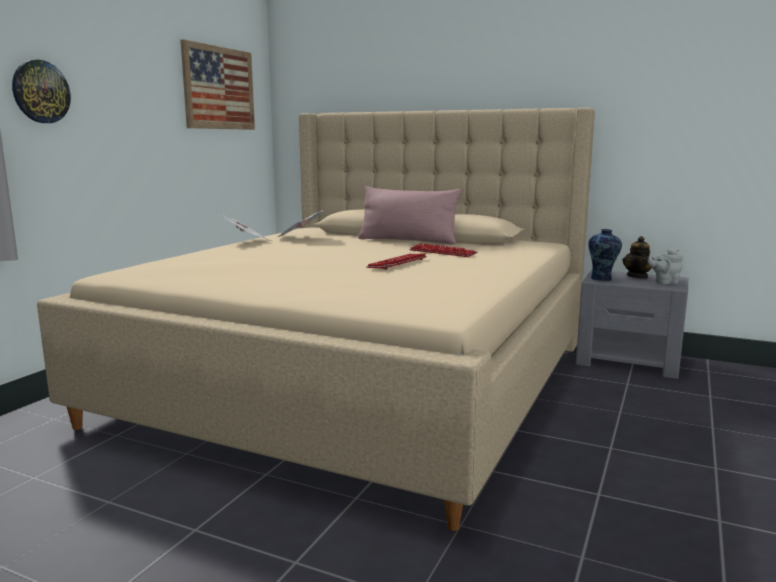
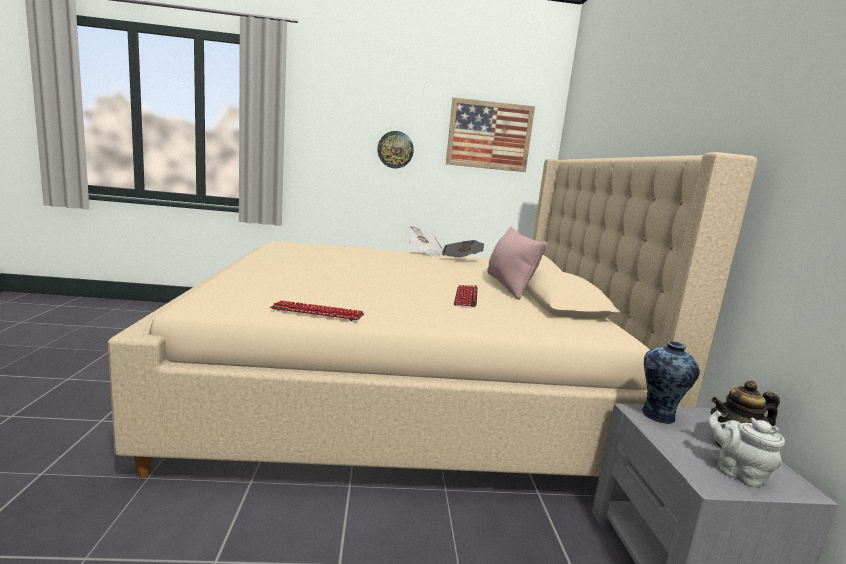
camera: 60 degrees right, 0 degrees up
wall clock [12,60,71,123] -> wall clock moved to [377,131,414,168]
keyboard [367,254,427,270] -> keyboard moved to [270,300,364,321]

